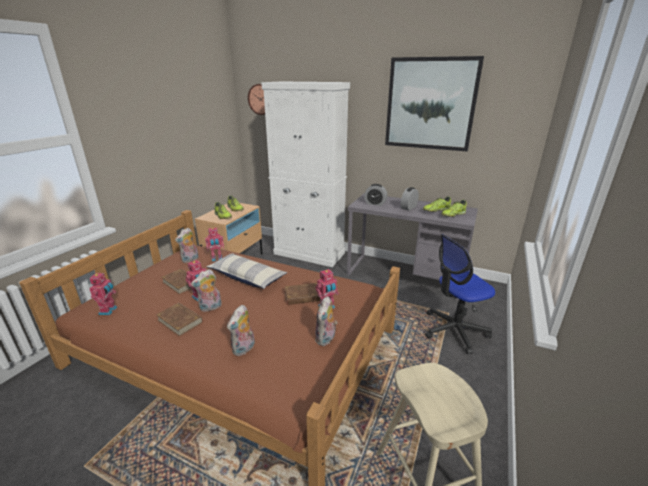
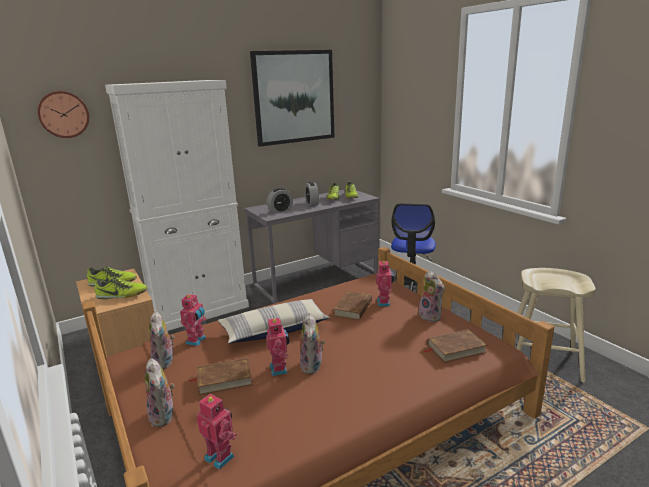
camera: 55 degrees left, 5 degrees down
brown book [156,303,203,336] -> brown book moved to [424,329,487,363]
plush toy [227,305,255,356] -> plush toy moved to [145,358,175,427]

